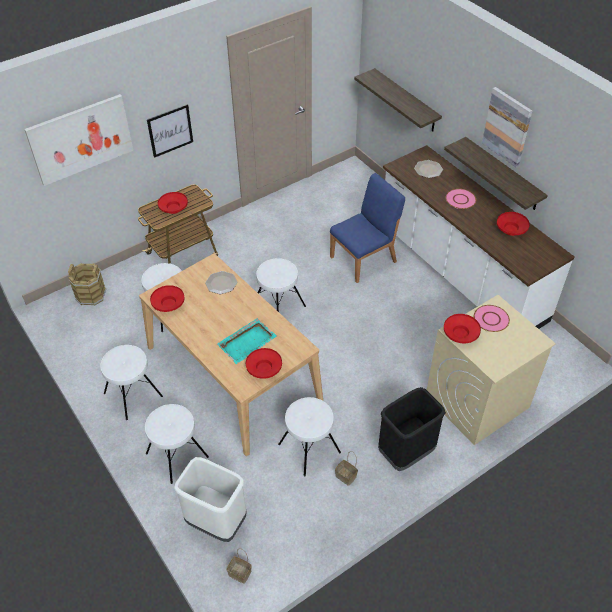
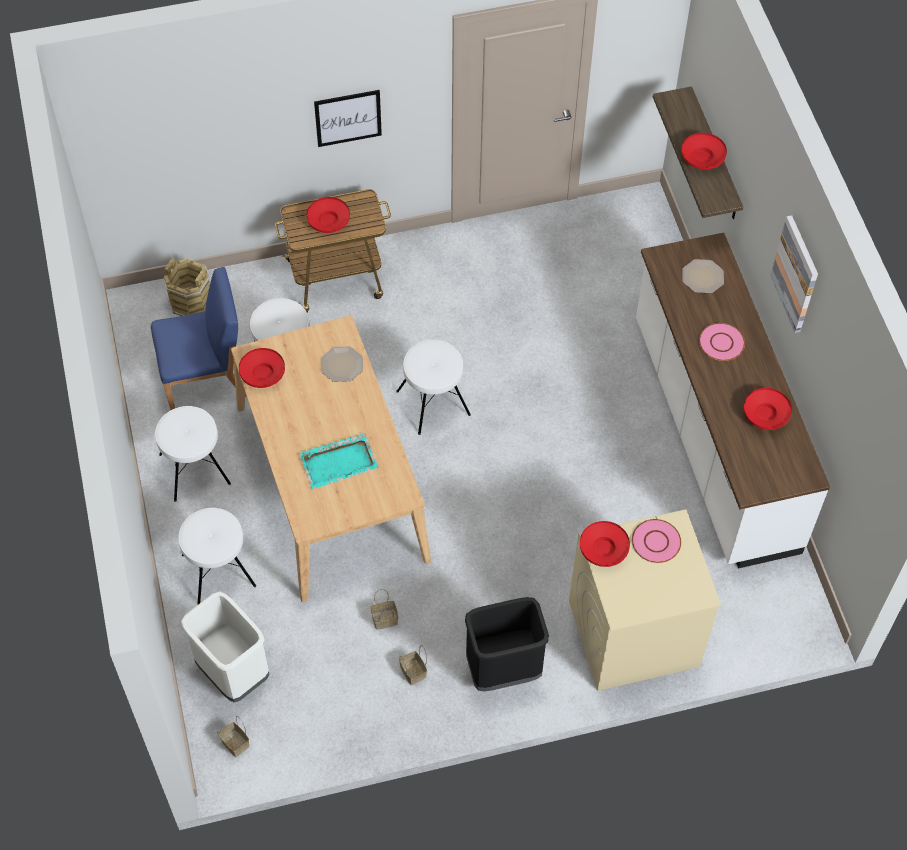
camera: 20 degrees right, 10 degrees up
picture [24,94,133,186] -> none
red bowl [246,348,282,379] -> red bowl moved to [681,133,727,169]
white stool [278,397,341,476] -> basket [370,589,398,630]
blue chair [330,173,405,283] -> blue chair moved to [151,267,247,410]
shelf [444,137,548,210] -> none

